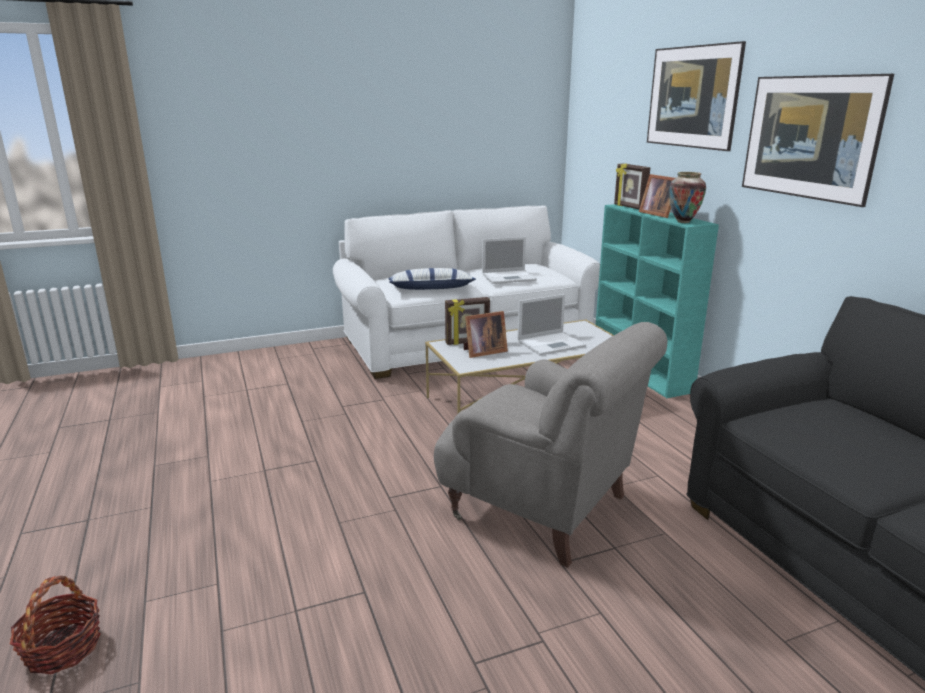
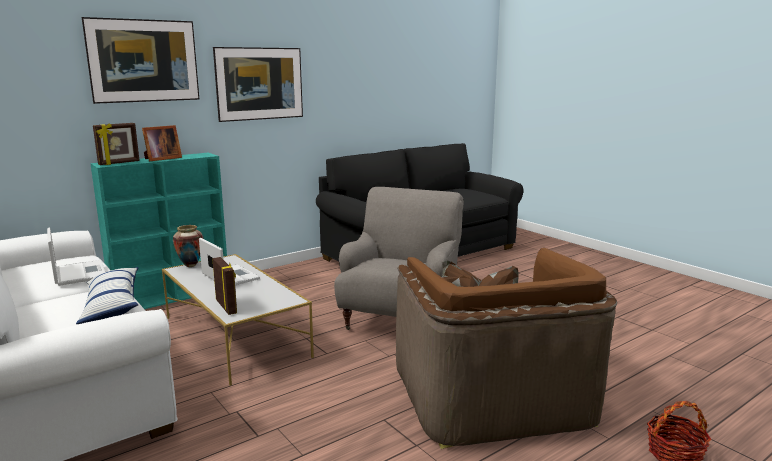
camera: 105 degrees left, 5 degrees down
picture frame [464,311,508,358] -> none
vase [669,172,706,223] -> vase moved to [173,225,203,267]
none -> brown armchair [396,248,617,449]

